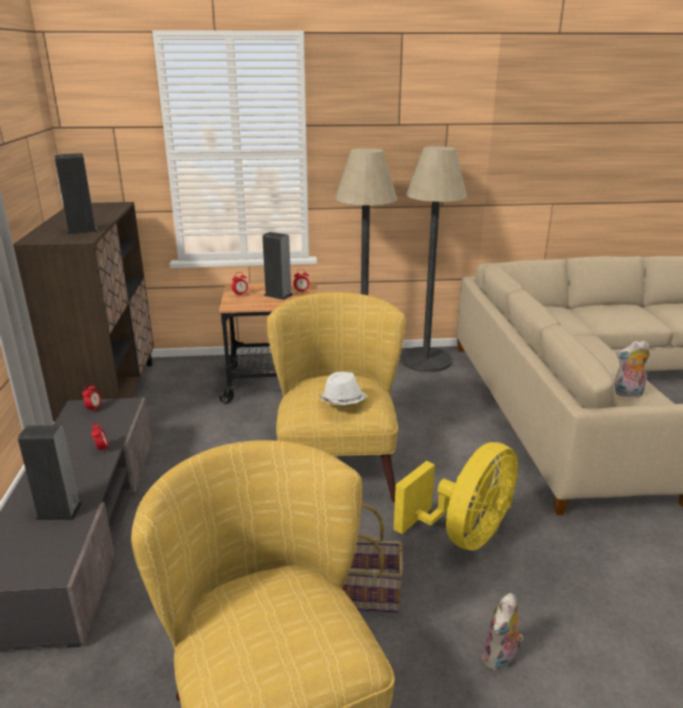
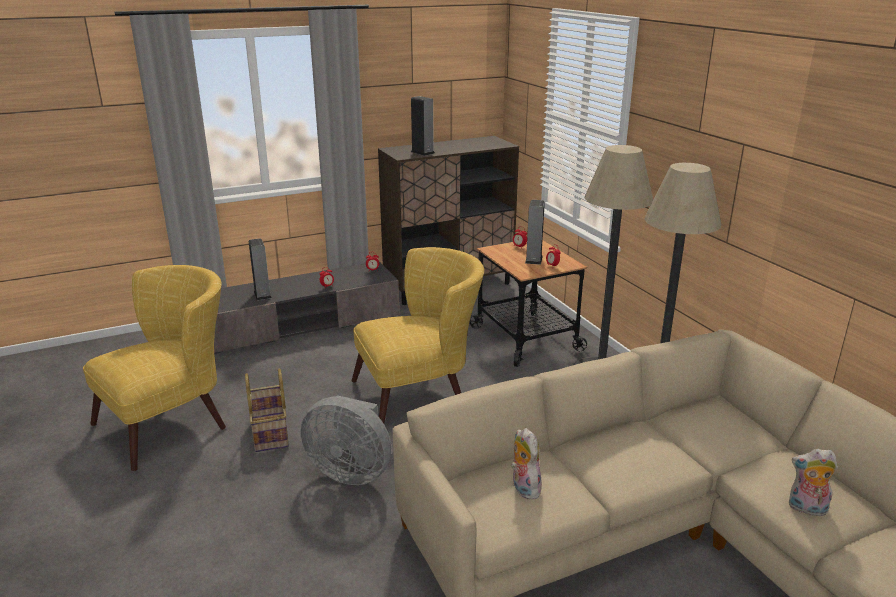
camera: 70 degrees right, 0 degrees up
white hat [319,372,367,405] -> none
yellow fan [394,442,518,551] -> grey fan [300,395,391,485]
plush toy [482,593,524,672] -> plush toy moved to [789,449,838,516]

